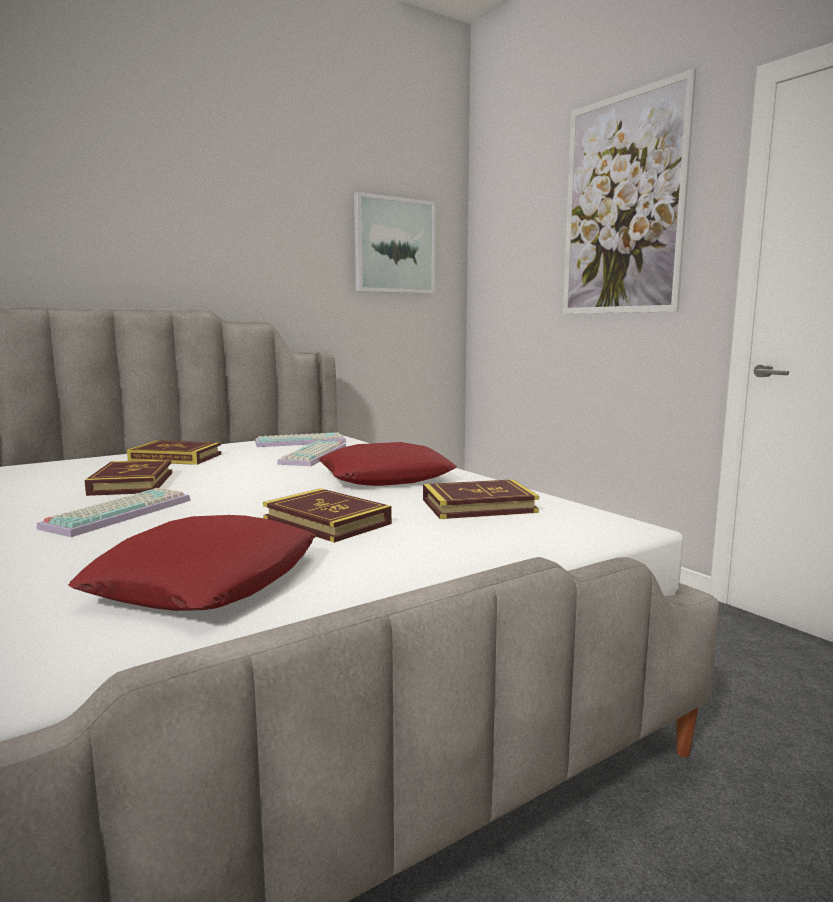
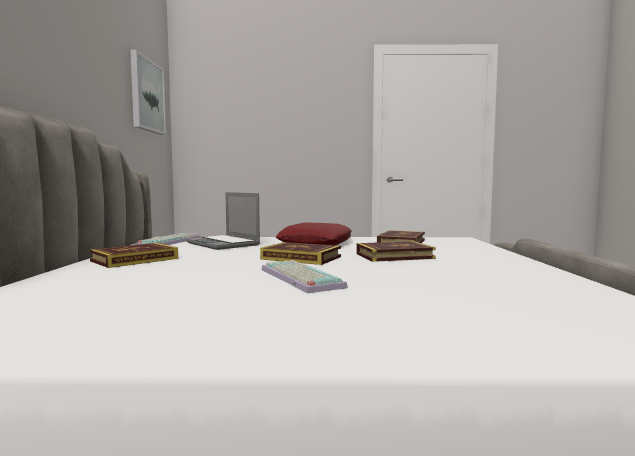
camera: 55 degrees left, 5 degrees down
red pillow [68,515,316,611] -> none
book [84,459,173,496] -> book moved to [260,242,341,265]
keyboard [277,441,346,466] -> laptop [186,192,260,250]
picture [563,68,697,314] -> none

